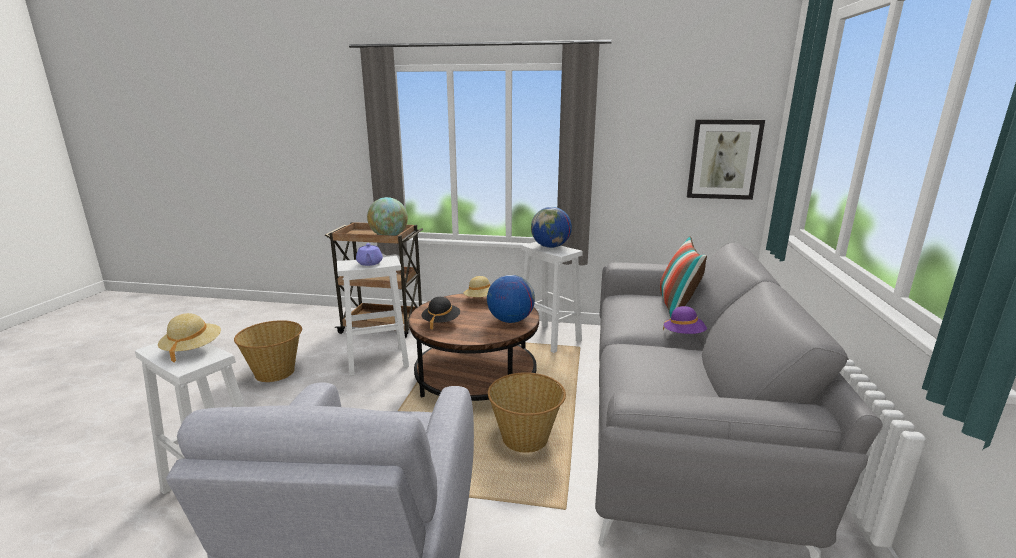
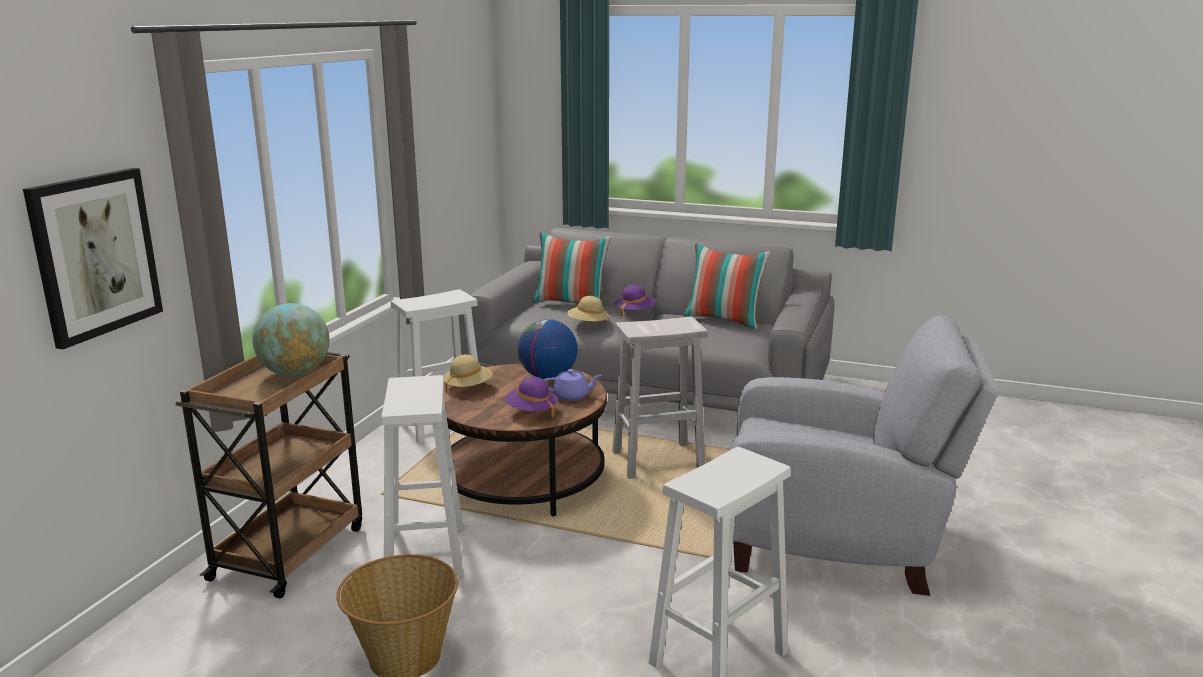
camera: 80 degrees left, 0 degrees up
beige hat [158,313,221,363] -> beige hat moved to [567,296,609,326]
purple teapot [356,243,383,266] -> purple teapot moved to [544,369,602,401]
black hat [422,297,460,330] -> purple hat [505,377,558,417]
basket [488,372,566,453] -> white stool [612,316,707,479]
globe [531,207,572,248] -> none
picture [687,119,765,200] -> picture moved to [23,168,163,349]
none -> pillow [684,243,770,329]

